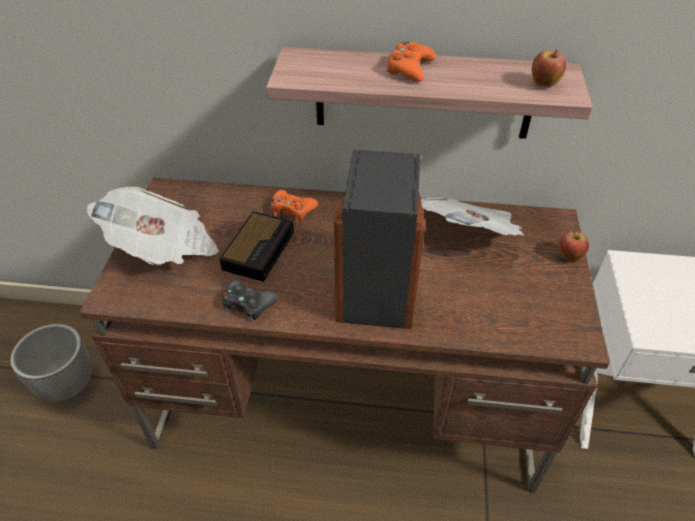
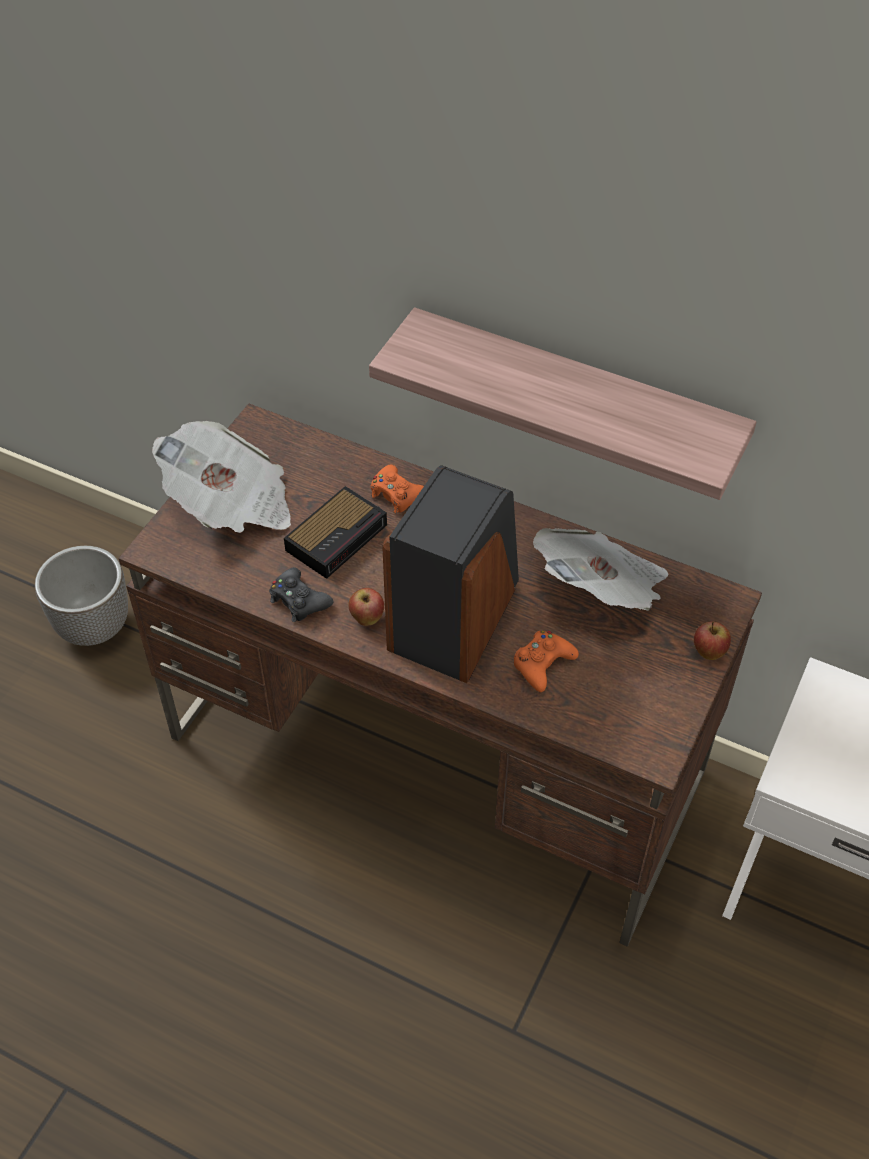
camera: 20 degrees right, 5 degrees up
orange game controller [386,42,436,82] -> orange game controller moved to [513,630,579,692]
apple [532,49,566,87] -> apple moved to [348,588,384,626]

